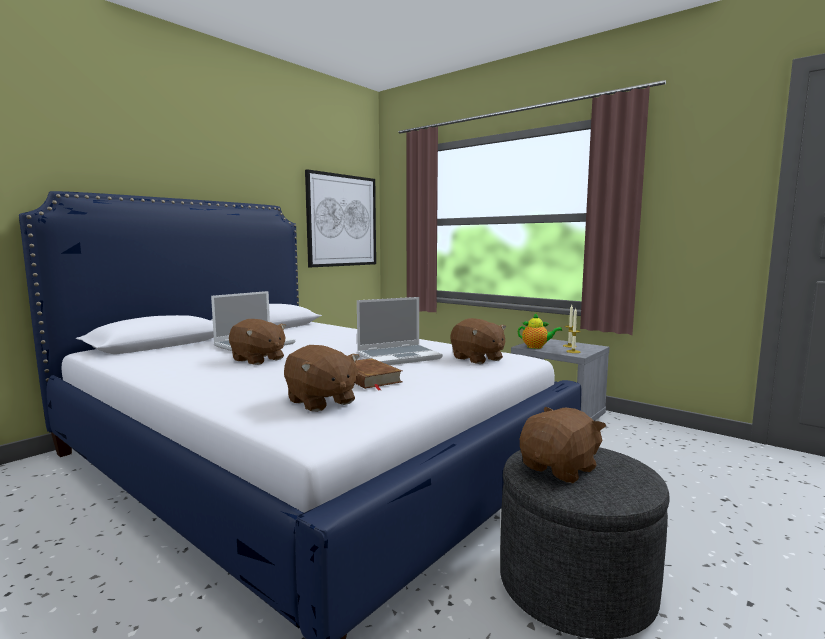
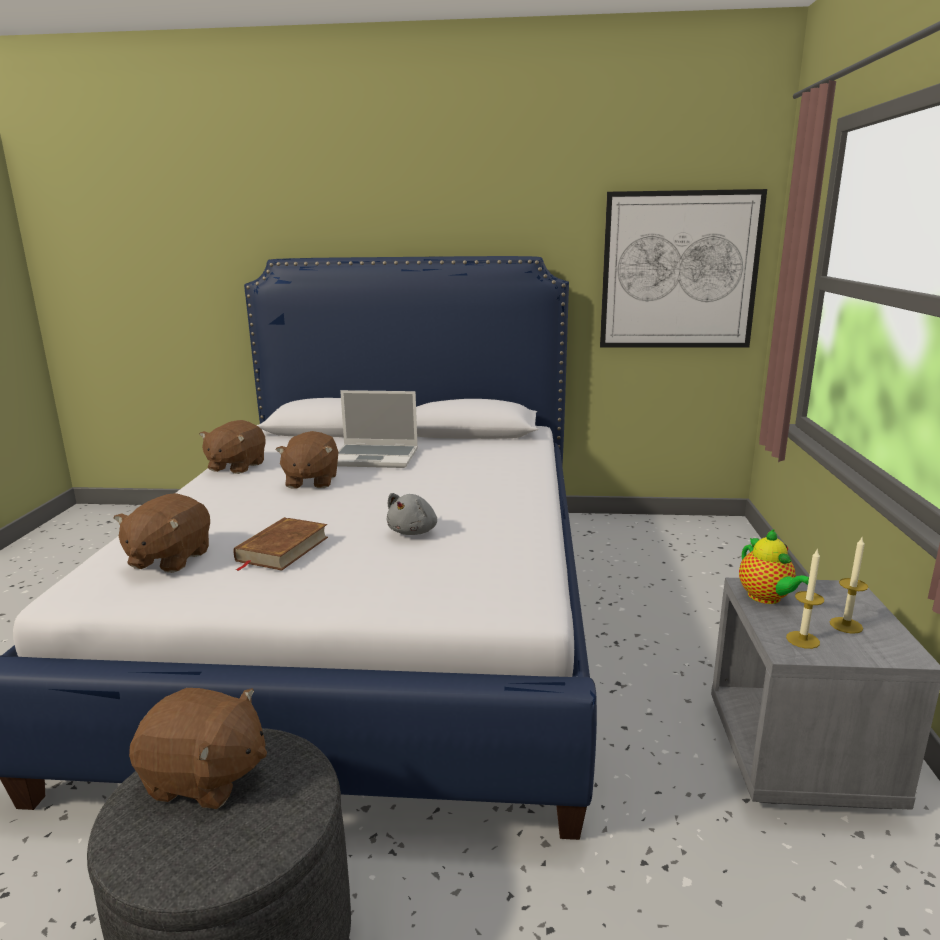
camera: 55 degrees right, 10 degrees up
laptop [357,297,443,365] -> grey plush toy [386,493,437,535]
brown plush toy [450,318,506,364] -> brown plush toy moved to [199,420,266,474]

